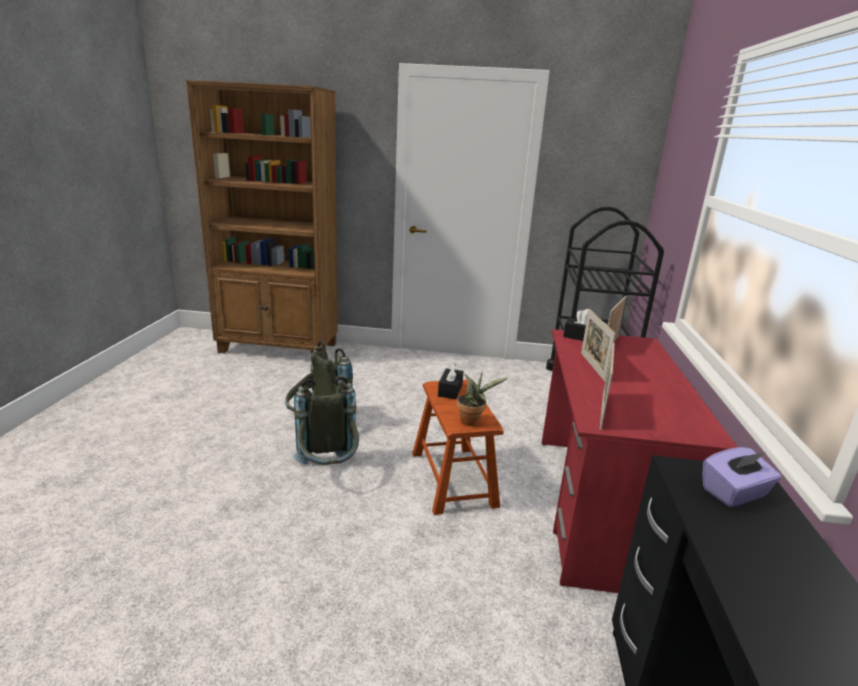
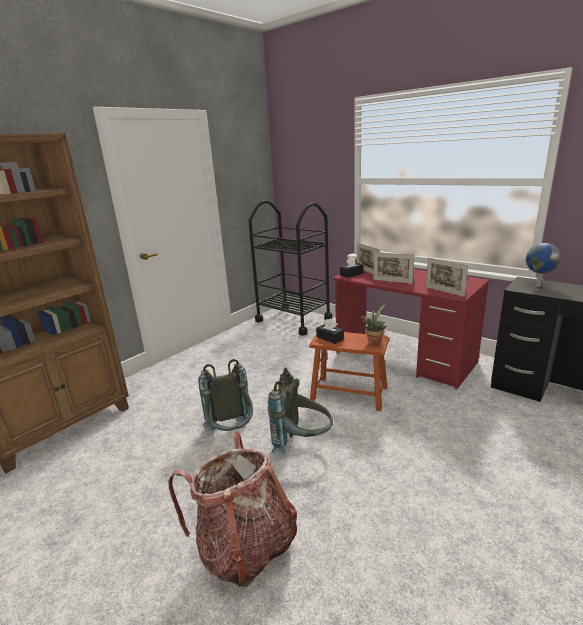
camera: 55 degrees left, 0 degrees up
purple tissue box [703,447,782,507] -> globe [526,243,561,287]
none -> backpack [168,431,297,587]

